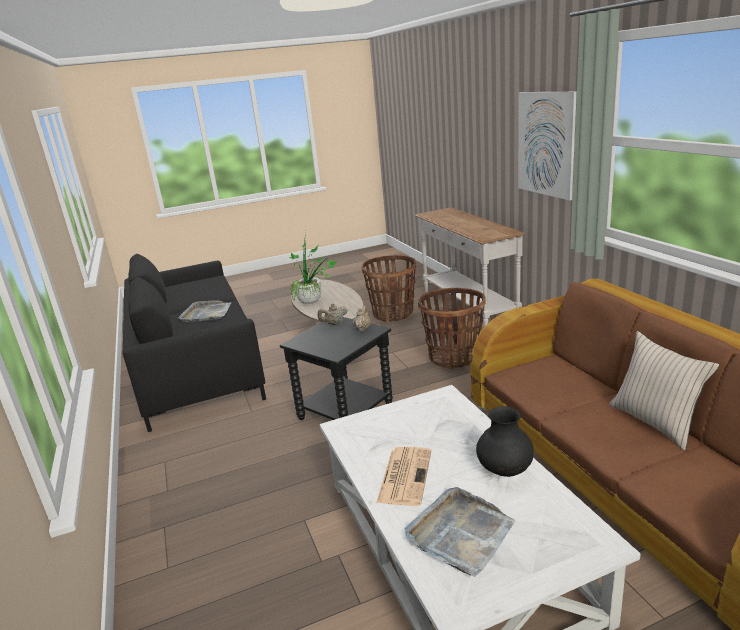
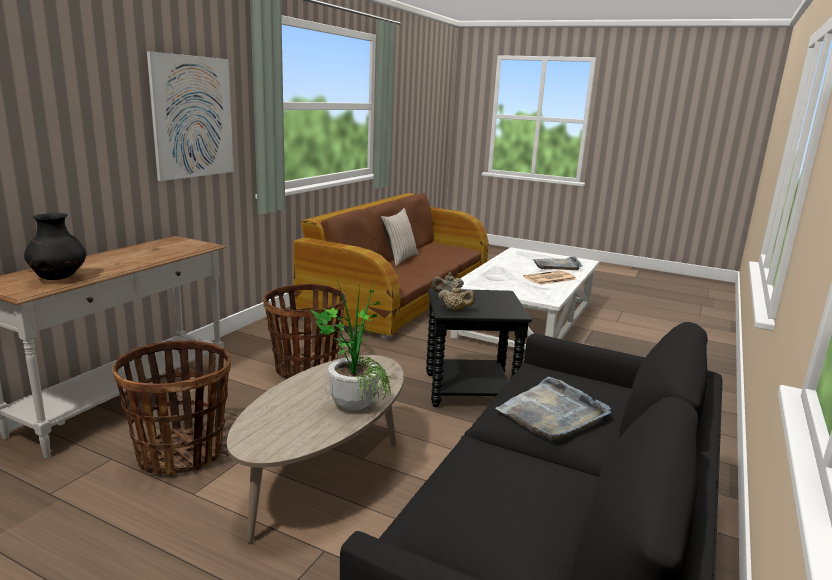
camera: 135 degrees left, 5 degrees down
black vase [476,406,534,477] -> black vase moved to [24,213,86,280]

